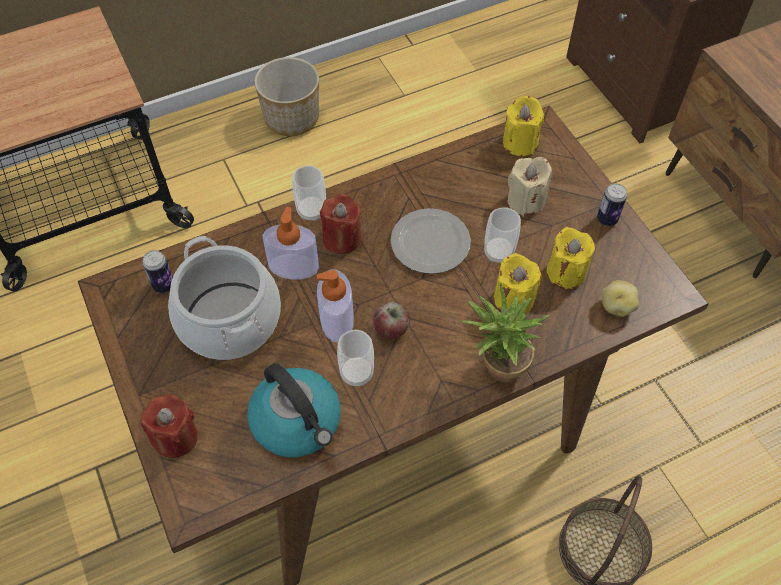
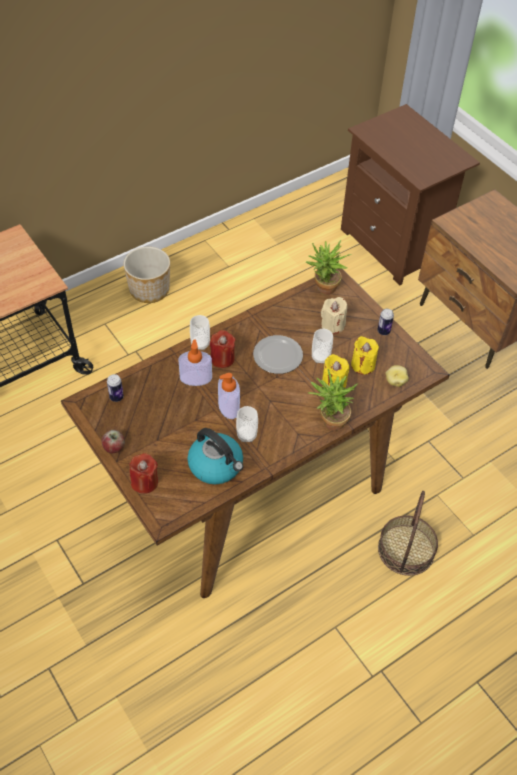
camera: 10 degrees left, 5 degrees down
cooking pot [168,236,281,360] -> none
apple [373,301,410,339] -> apple moved to [102,430,125,454]
yellow candle [502,96,544,156] -> potted plant [306,240,352,295]

